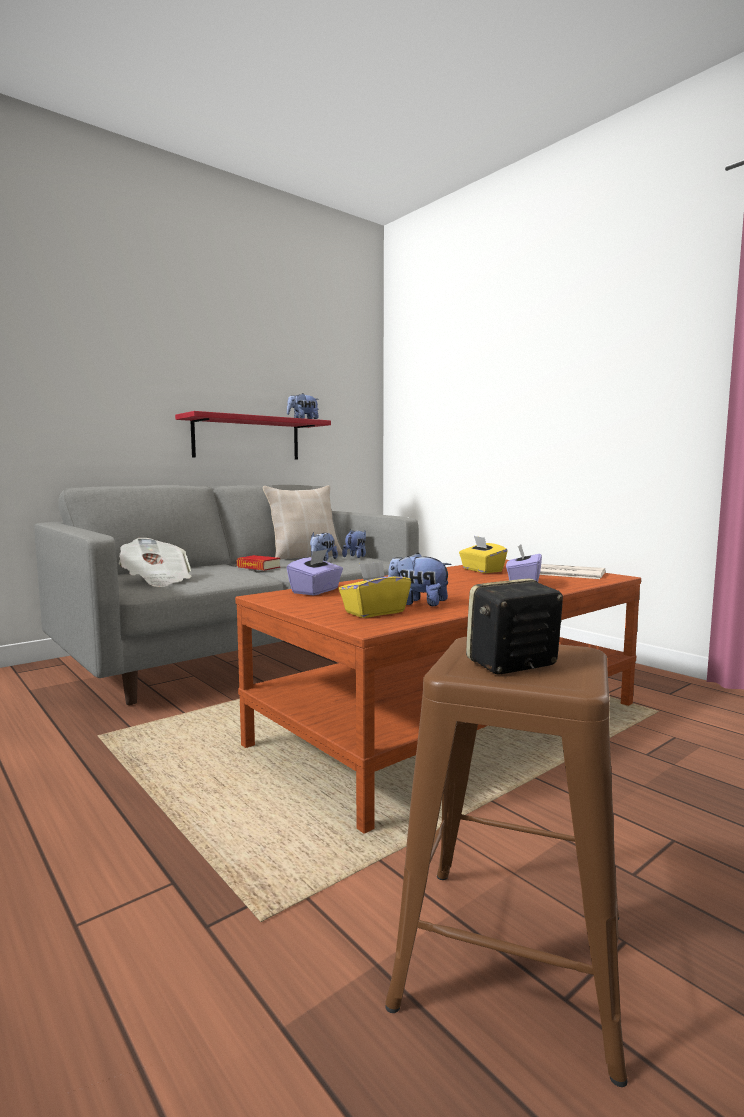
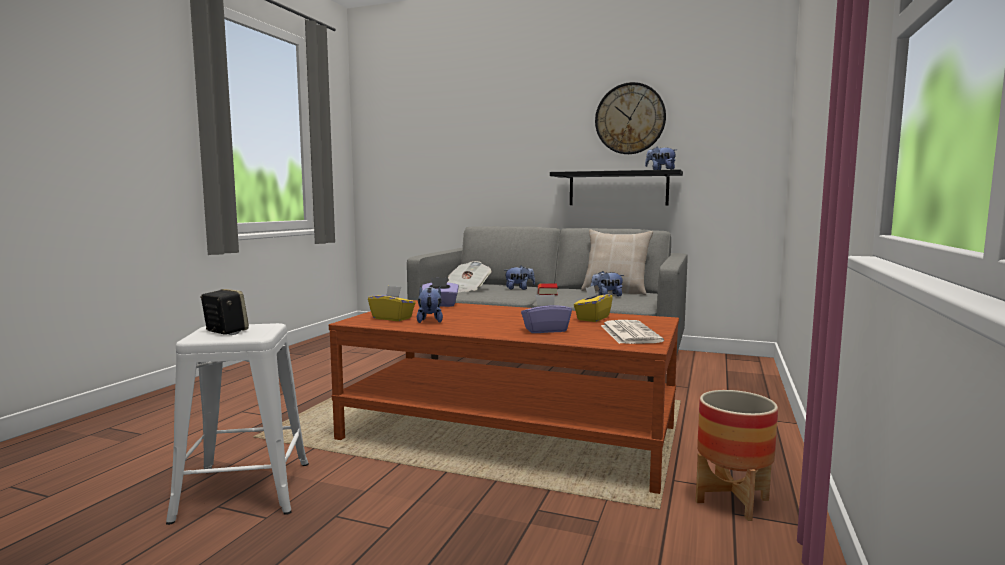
camera: 60 degrees right, 0 degrees up
red shelf [175,411,331,460] -> black shelf [550,169,683,206]
plush toy [342,529,366,558] -> plush toy moved to [505,266,535,290]
brown stool [385,637,628,1087] -> white stool [166,323,309,525]
none -> wall clock [595,82,666,154]
none -> planter [695,390,778,521]

